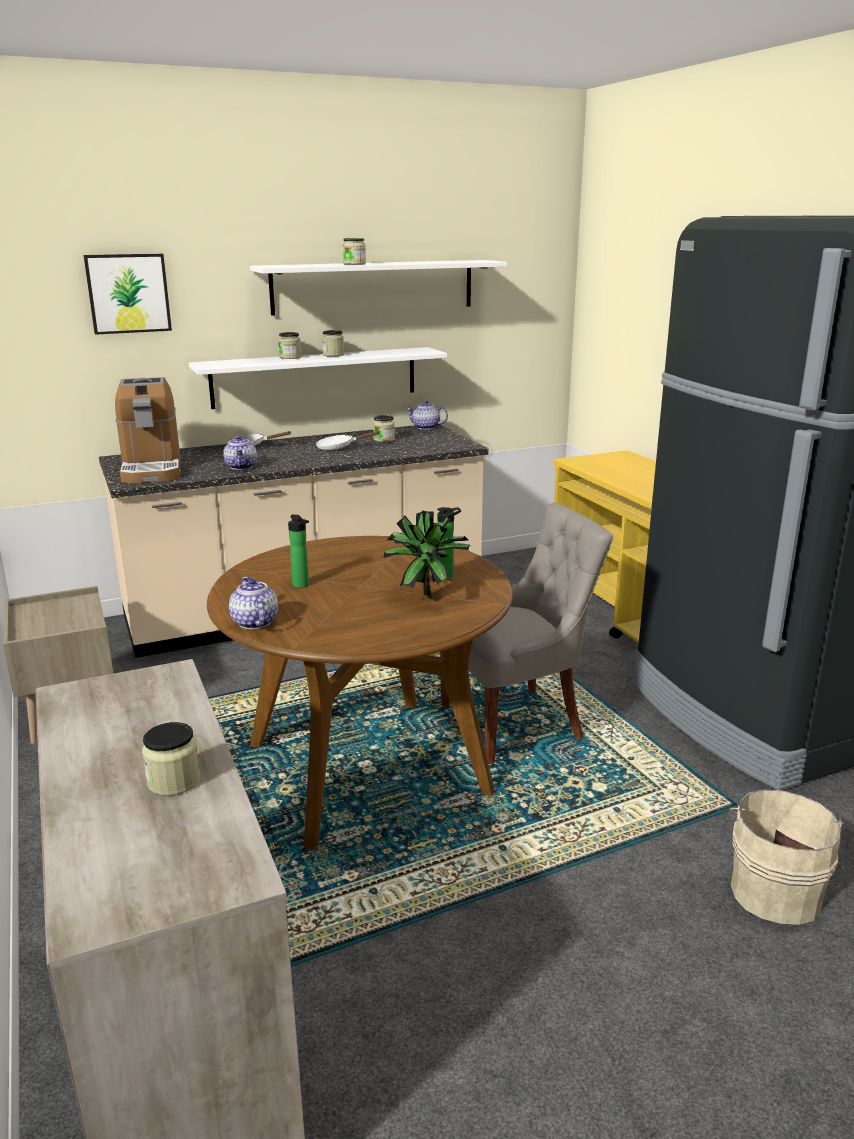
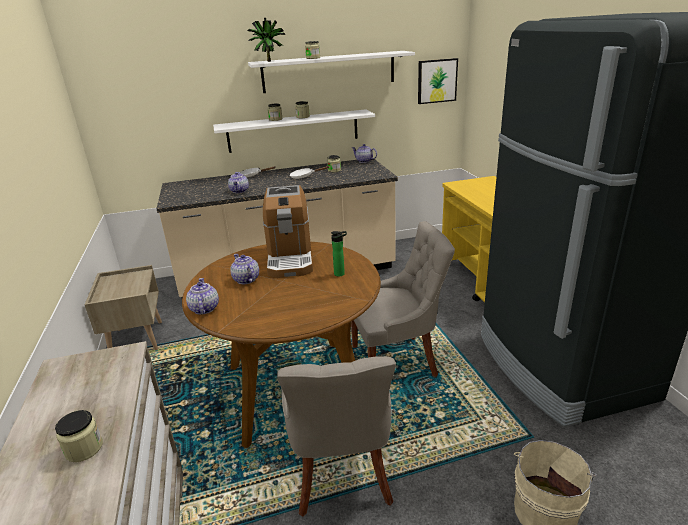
camera: 10 degrees right, 5 degrees up
picture [84,254,172,335] -> picture moved to [418,58,458,104]
coffee machine [115,377,180,484] -> coffee machine moved to [263,185,313,278]
bottle [288,515,309,588] -> teapot [230,254,259,284]
potted plant [383,511,470,599] -> potted plant moved to [248,18,286,62]
none -> grey chair [277,356,396,517]

